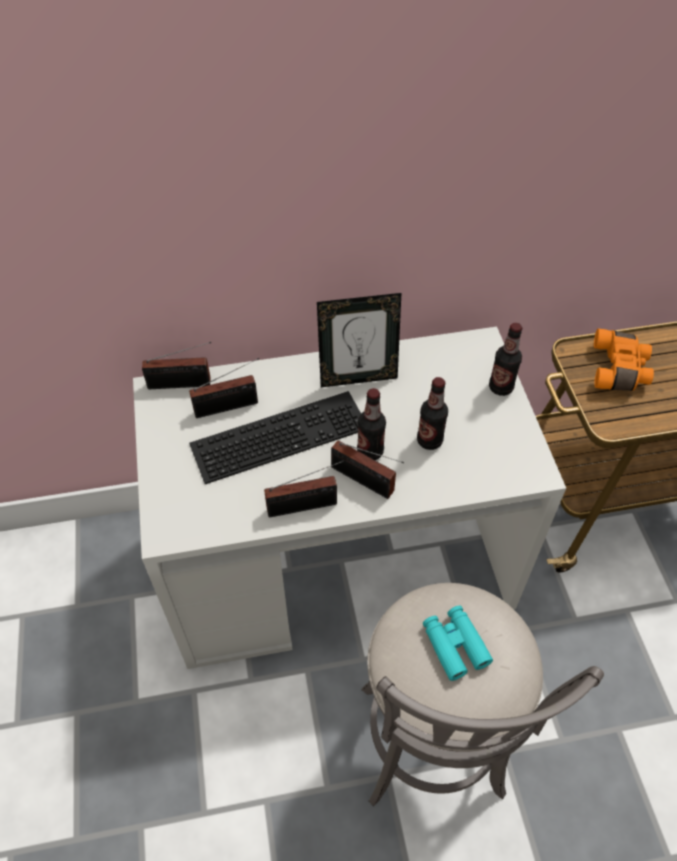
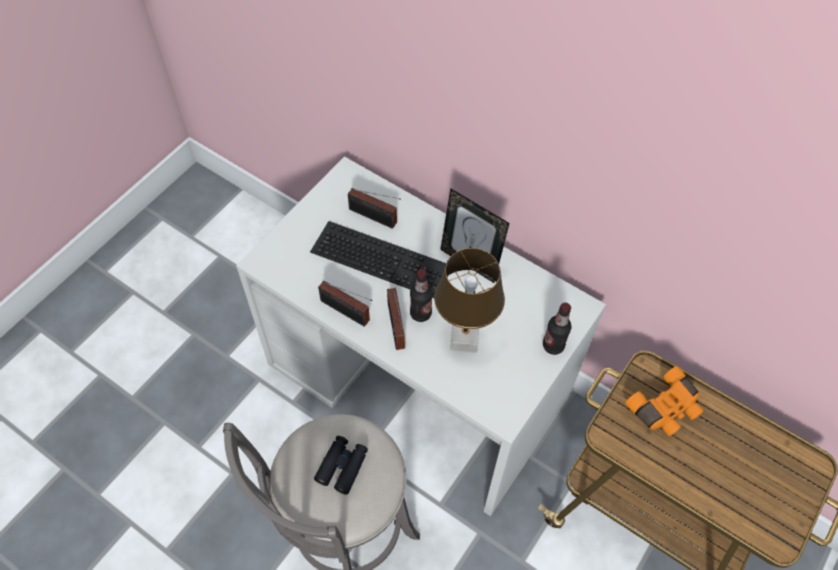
camera: 45 degrees right, 5 degrees up
radio [142,342,211,389] -> none
bottle [417,377,448,450] -> brown table lamp [434,248,505,353]
turquoise binoculars [423,606,493,681] -> black binoculars [314,436,368,495]

